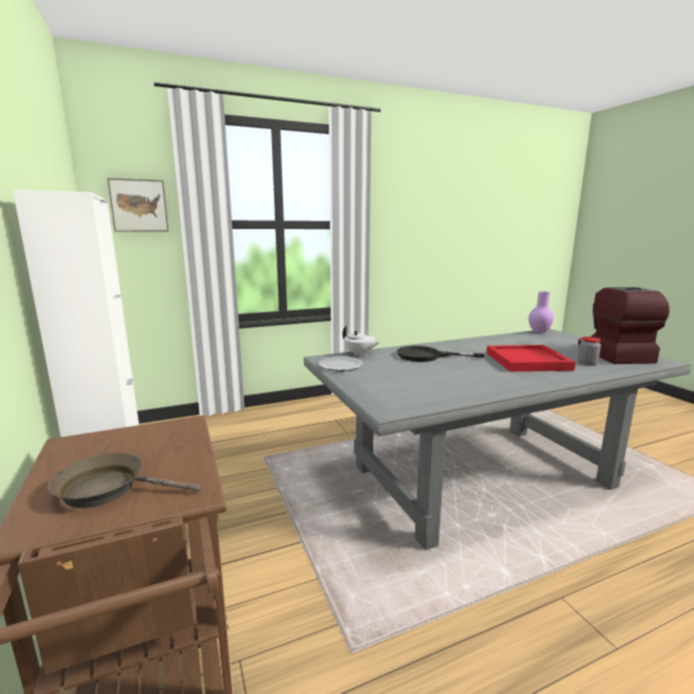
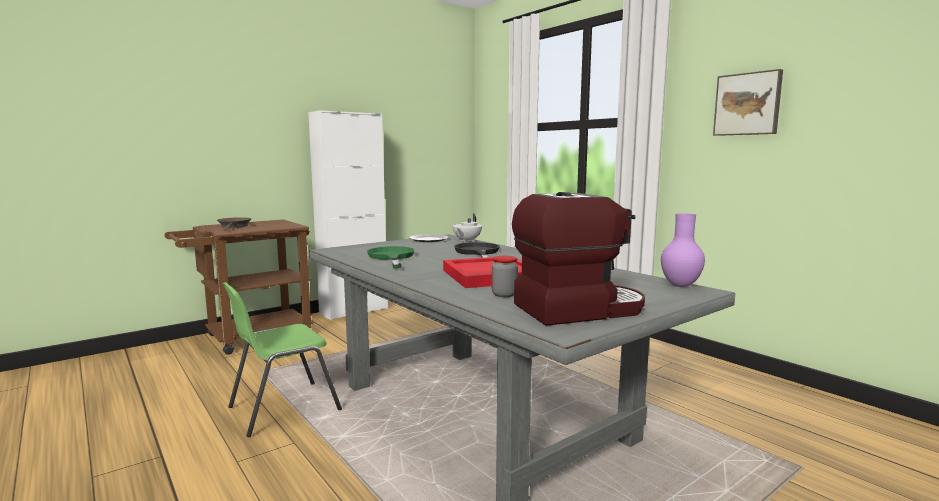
camera: 75 degrees right, 5 degrees down
picture [107,178,169,231] -> picture moved to [713,69,783,136]
none -> green chair [222,282,342,437]
none -> green frying pan [367,246,415,268]

